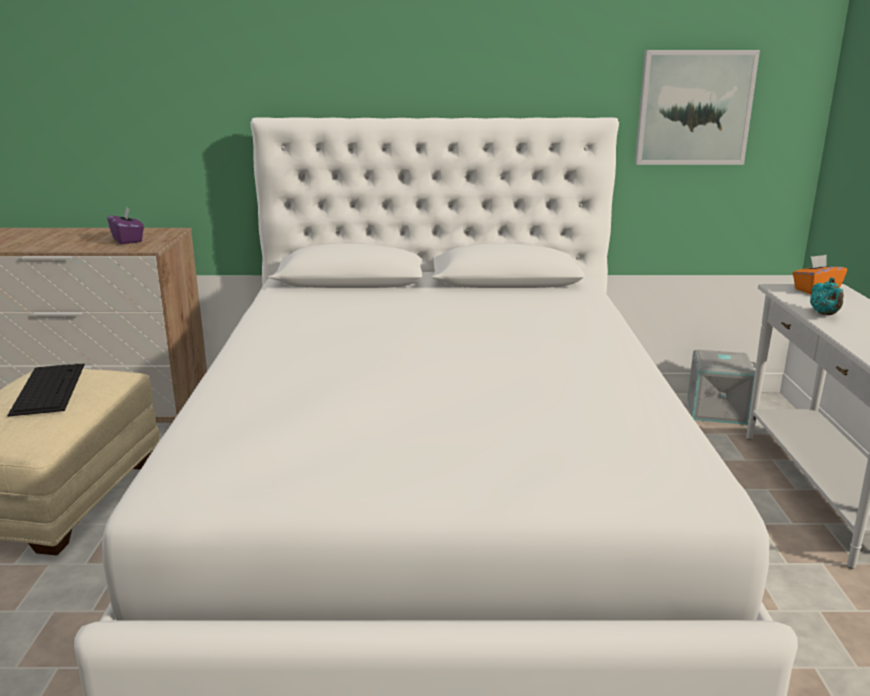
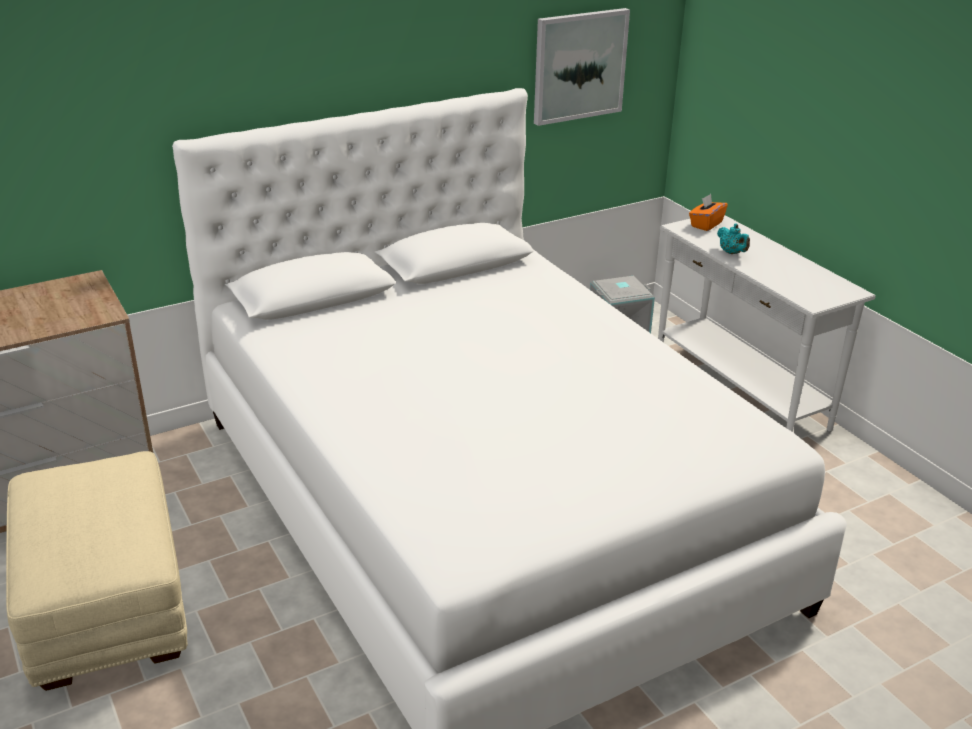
camera: 30 degrees left, 10 degrees up
keyboard [7,364,85,417] -> none
purple tissue box [107,207,144,244] -> none

